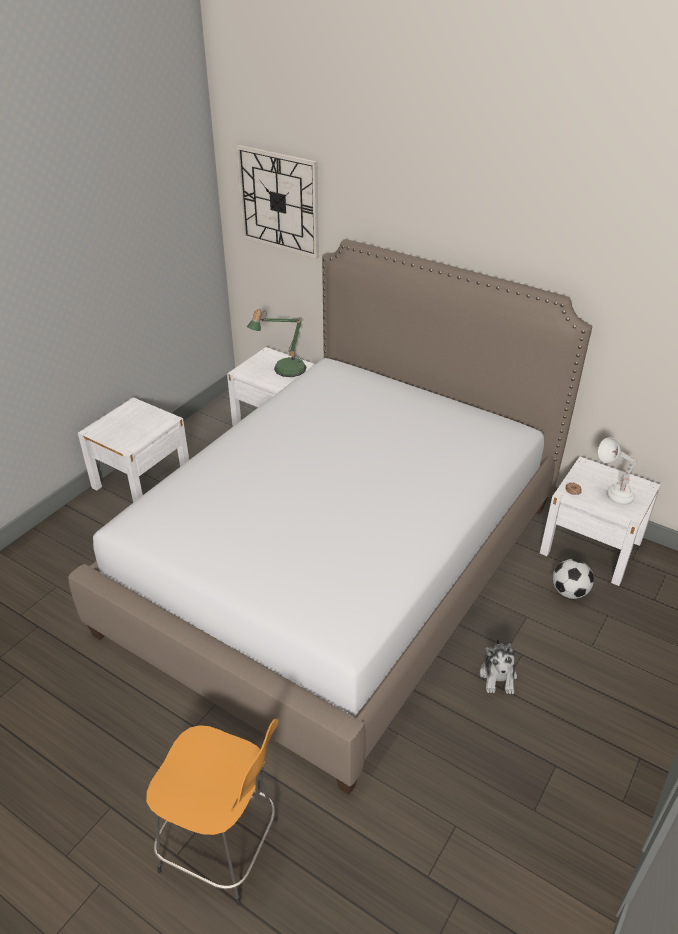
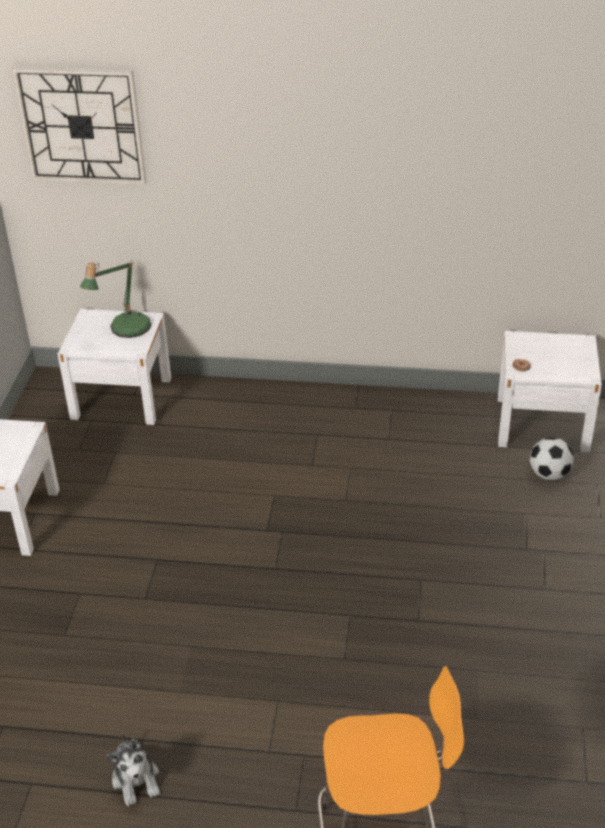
camera: 25 degrees left, 0 degrees up
bed [68,239,592,795] -> none
plush toy [480,638,517,694] -> plush toy moved to [107,732,160,806]
white table lamp [598,437,637,505] -> none

